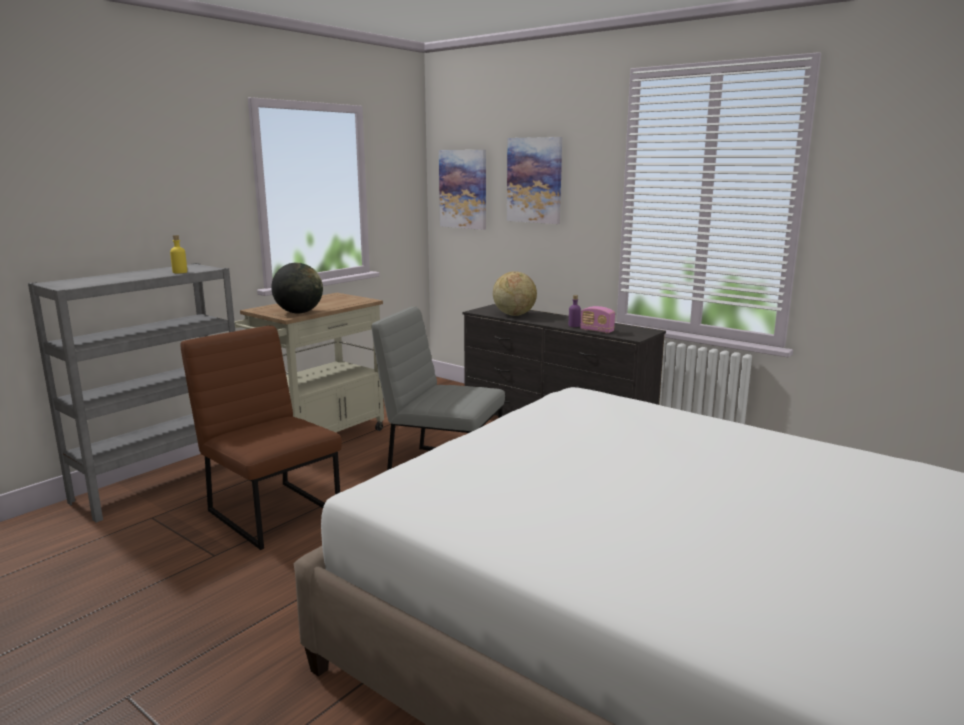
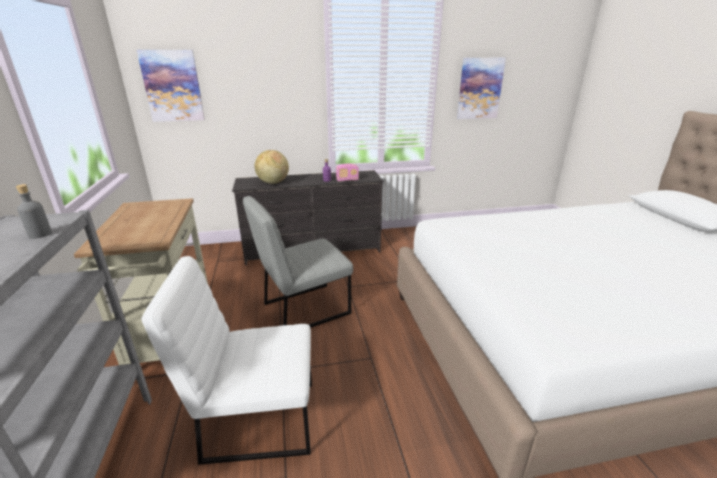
camera: 50 degrees left, 10 degrees up
yellow bottle [170,235,187,273] -> grey bottle [16,184,52,239]
brown chair [181,325,342,550] -> white chair [141,256,312,465]
globe [271,262,323,314] -> none
picture [507,137,562,224] -> picture moved to [457,57,506,119]

